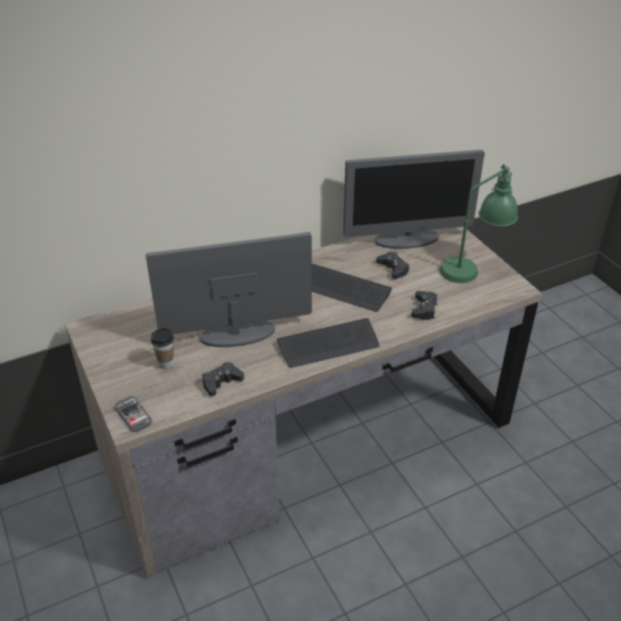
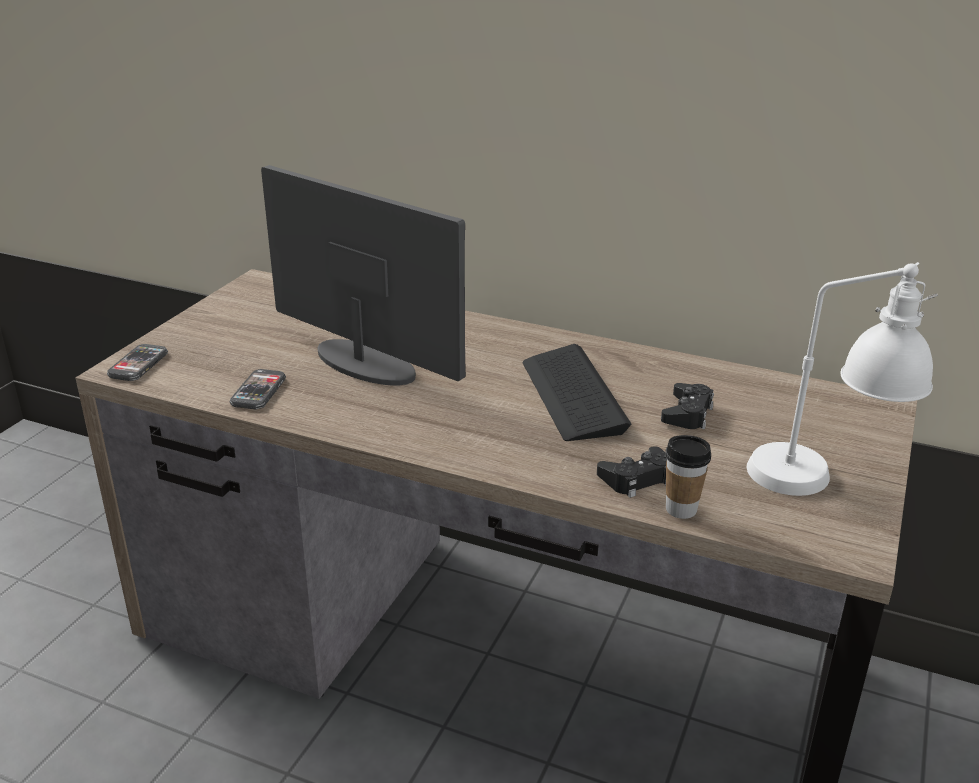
camera: 50 degrees right, 10 degrees down
cup [151,328,174,369] -> cup moved to [665,435,711,519]
black game controller [202,362,244,396] -> phone [230,369,286,409]
keyboard [277,318,380,368] -> none
monitor [343,150,485,249] -> none
green table lamp [440,164,518,283] -> white table lamp [746,262,938,496]

